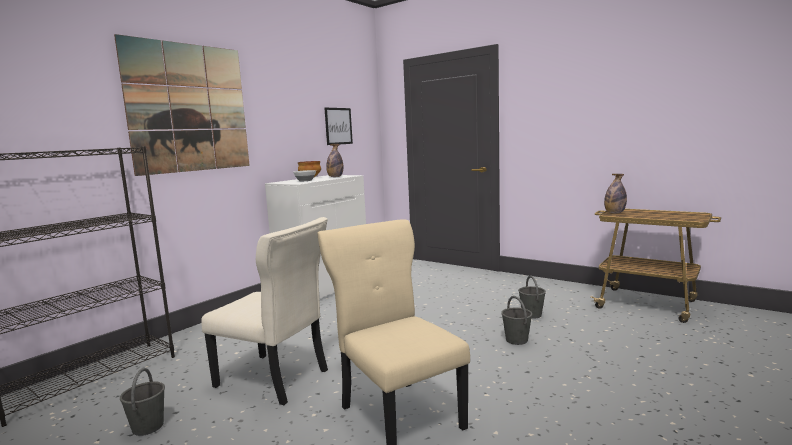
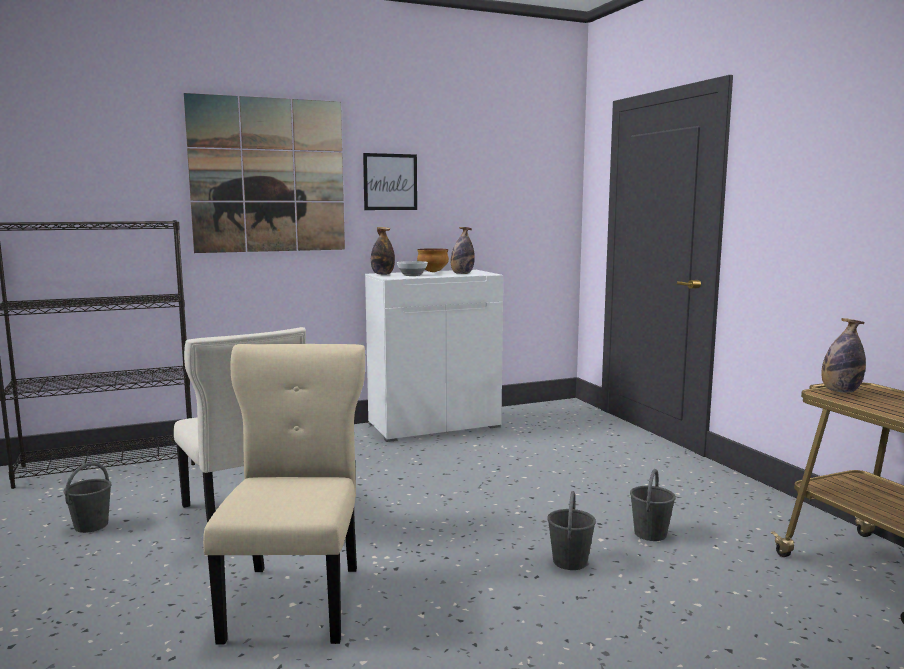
camera: 30 degrees right, 0 degrees up
picture [324,108,353,145] -> picture moved to [363,153,417,210]
none -> bottle [371,227,395,275]

